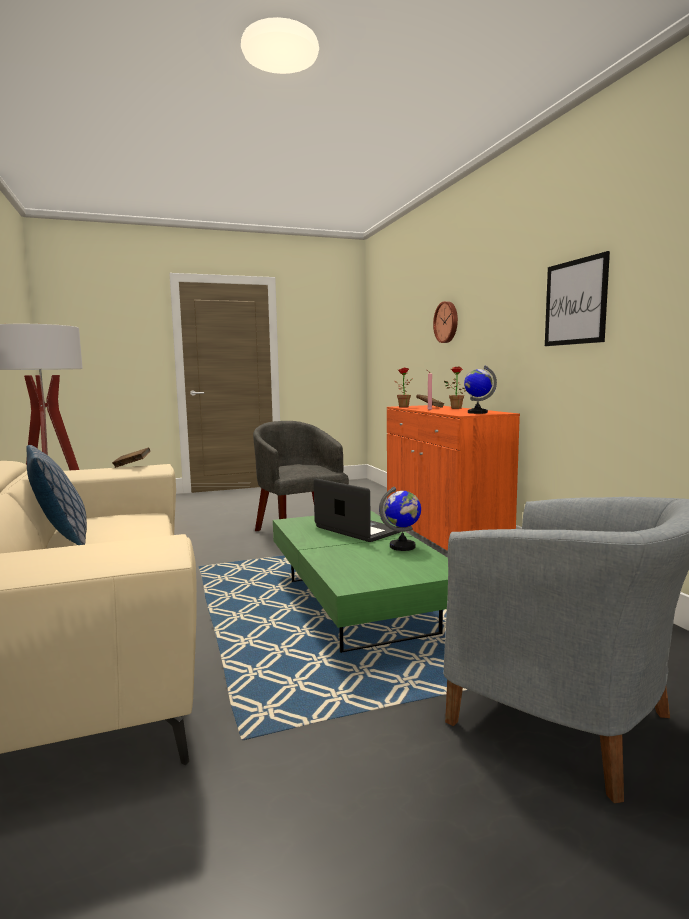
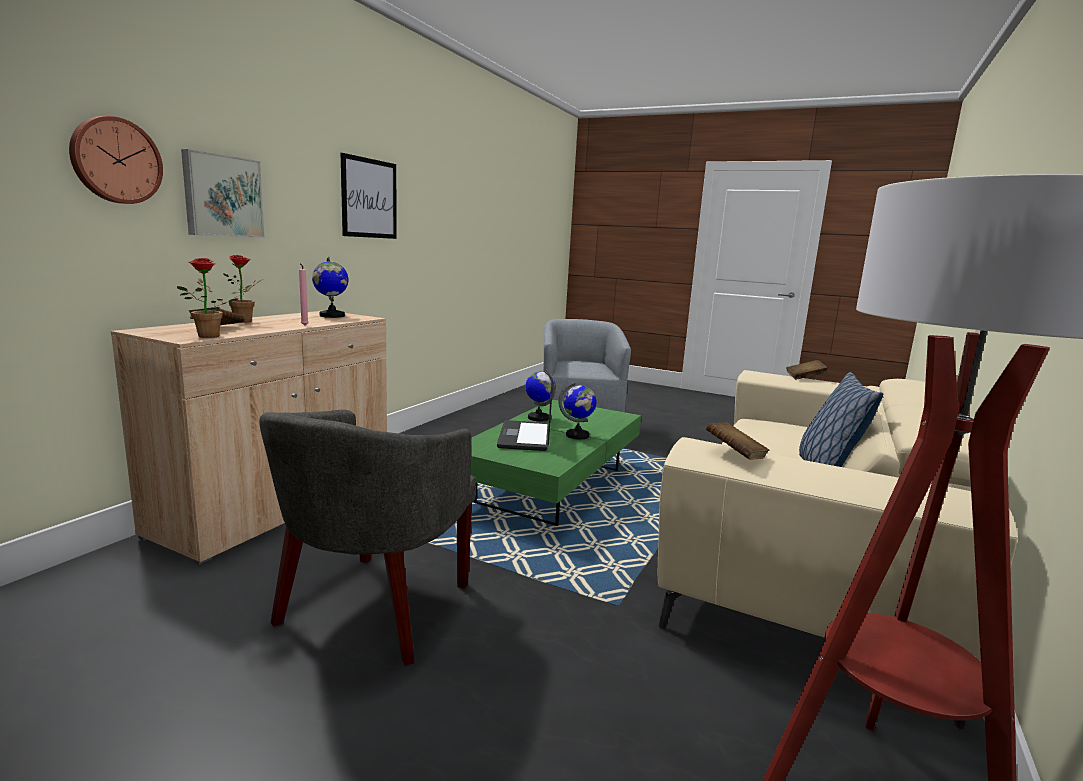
camera: 135 degrees left, 5 degrees up
orange cabinet [387,405,520,551] -> beige cabinet [111,311,387,565]
none -> picture [181,149,265,238]
none -> globe [558,381,596,439]
none -> brown book [787,360,828,380]

